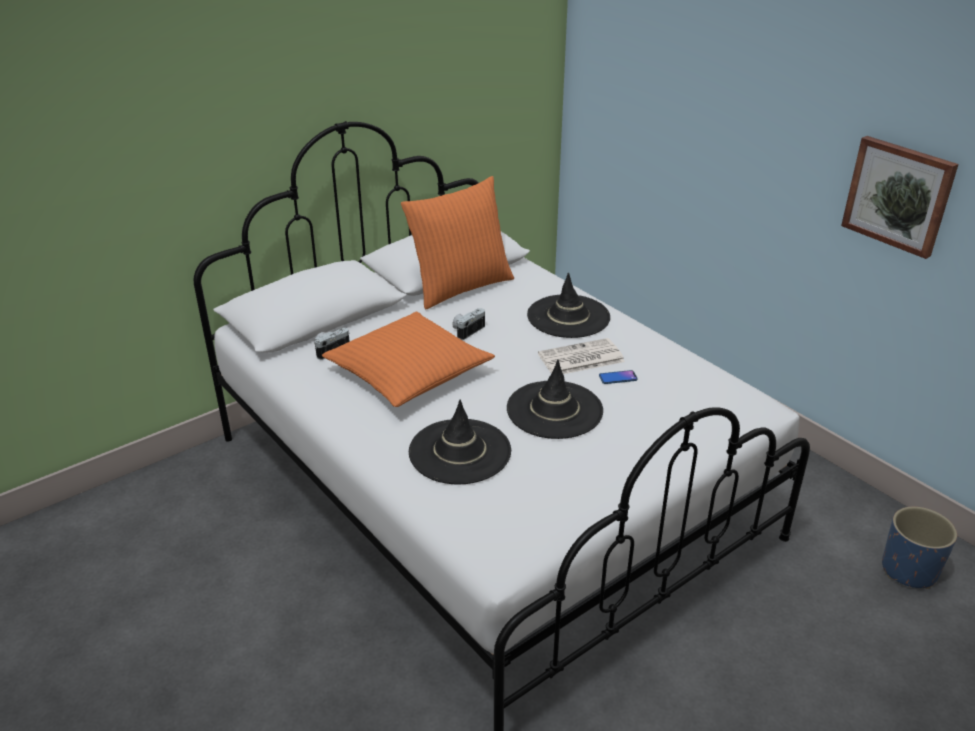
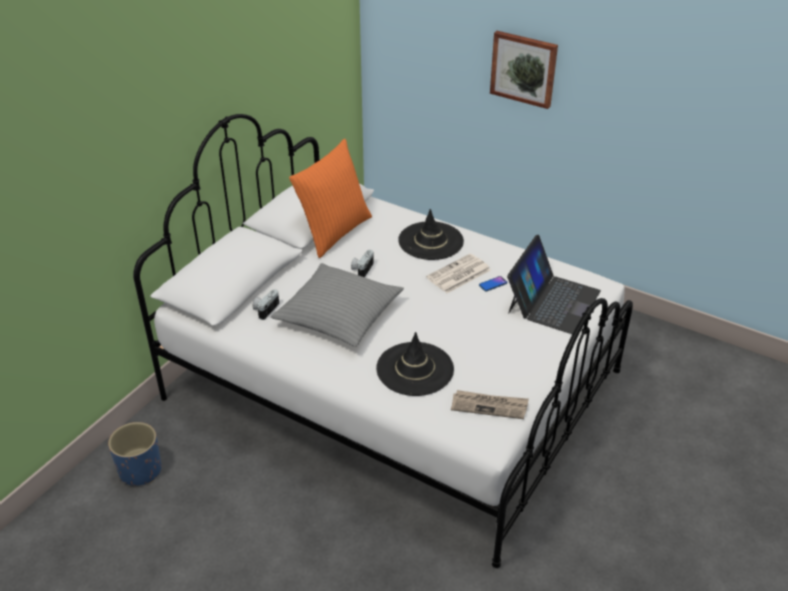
camera: 20 degrees left, 5 degrees up
orange pillow [322,312,495,407] -> grey pillow [271,263,404,347]
black hat [507,360,603,439] -> none
picture [841,136,959,259] -> picture moved to [490,31,558,109]
blue planter [882,507,957,589] -> blue planter moved to [108,422,161,486]
none -> newspaper [451,390,529,419]
none -> laptop [507,235,601,334]

